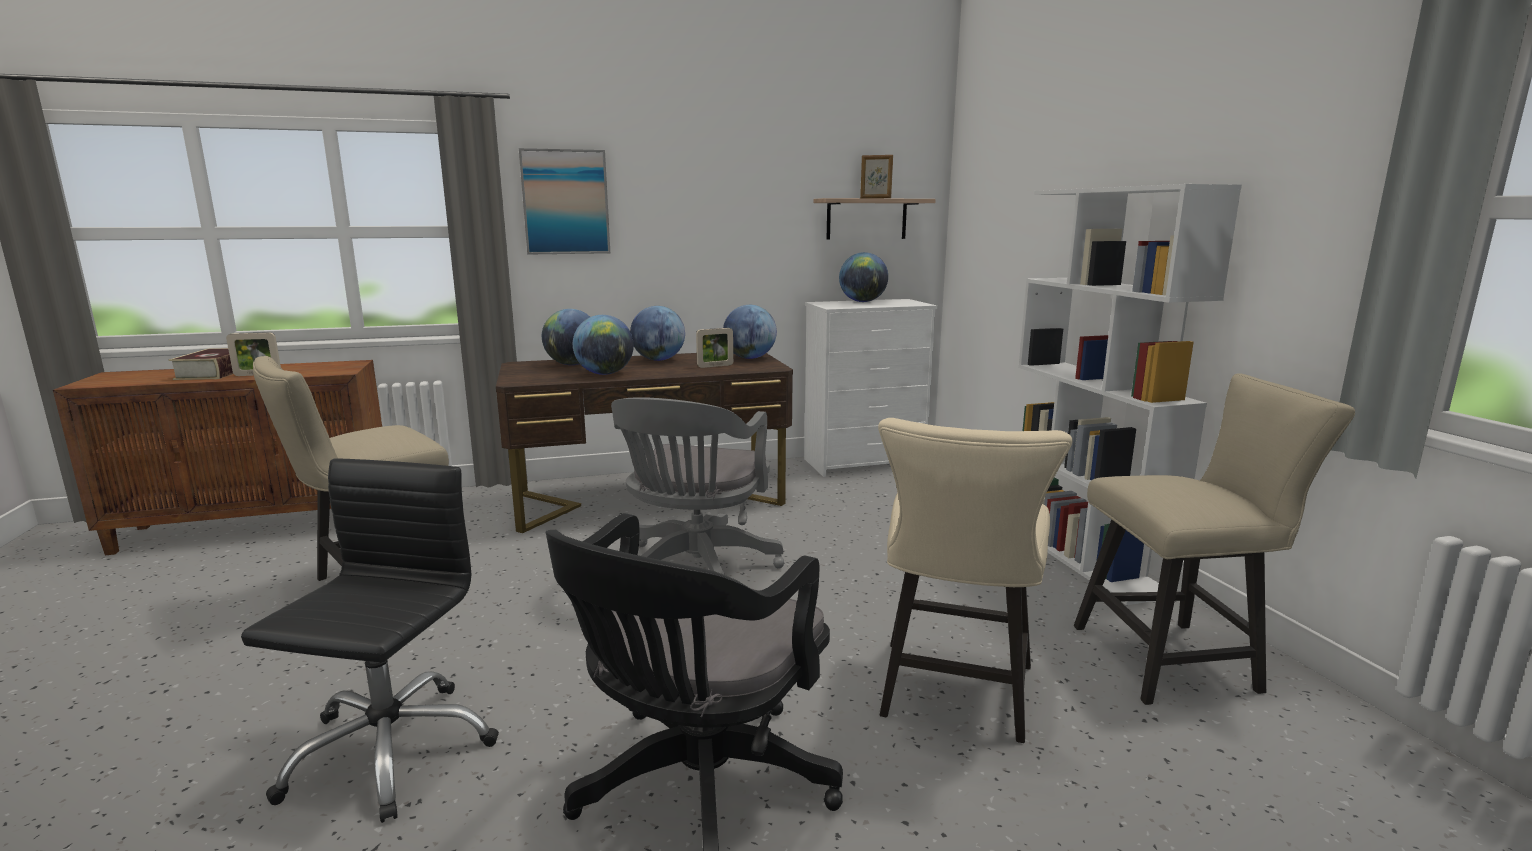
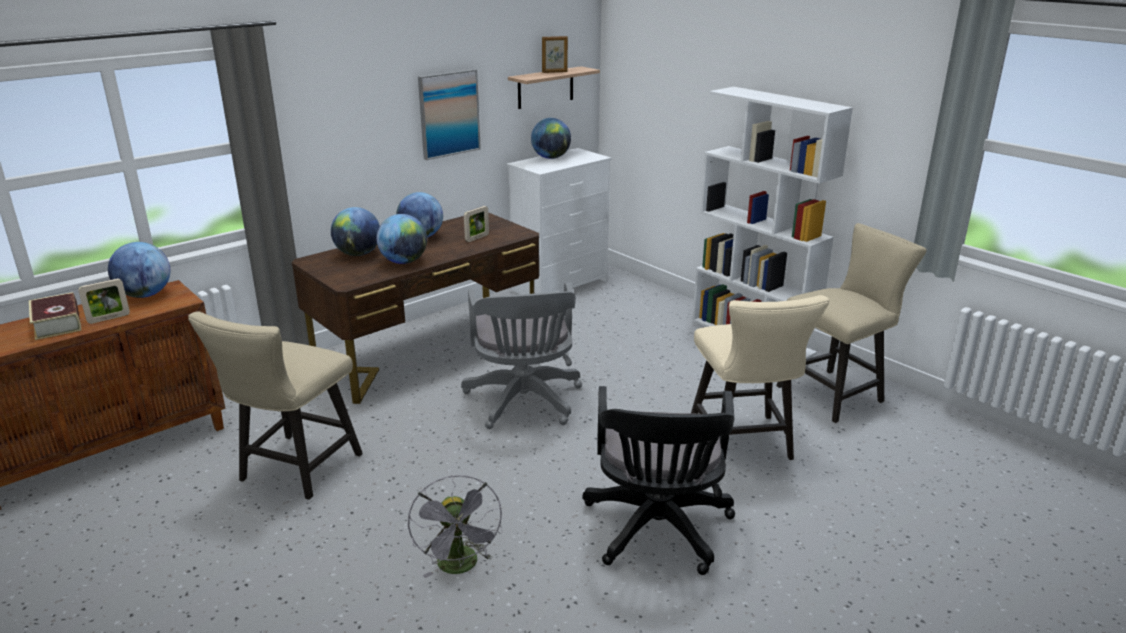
camera: 25 degrees left, 10 degrees up
black office chair [241,458,499,823] -> grey fan [408,475,502,578]
picture [519,148,610,255] -> picture moved to [418,69,481,160]
globe [723,305,777,359] -> globe moved to [108,242,170,298]

